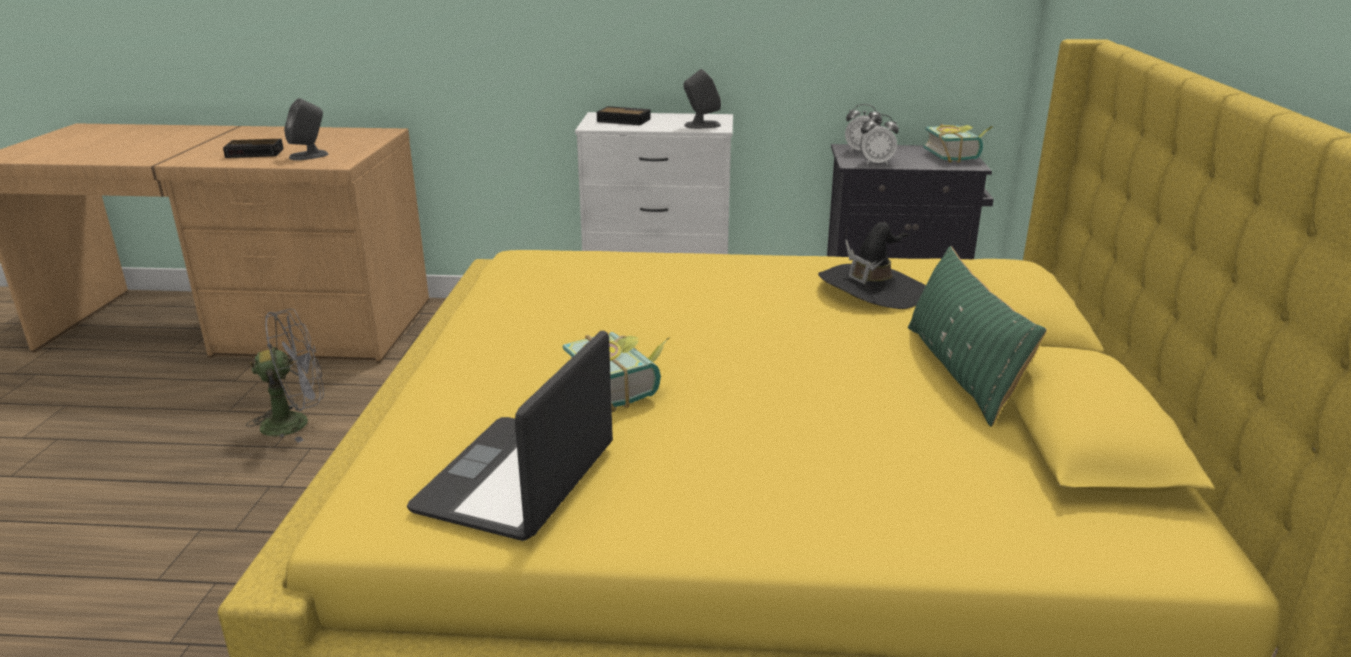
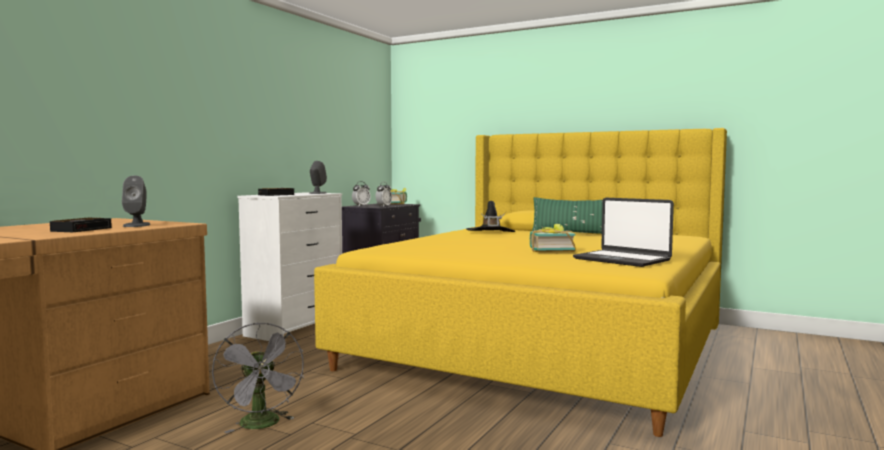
camera: 65 degrees left, 20 degrees down
grey fan [246,309,324,443] -> grey fan turned 150 degrees clockwise [212,322,304,433]

